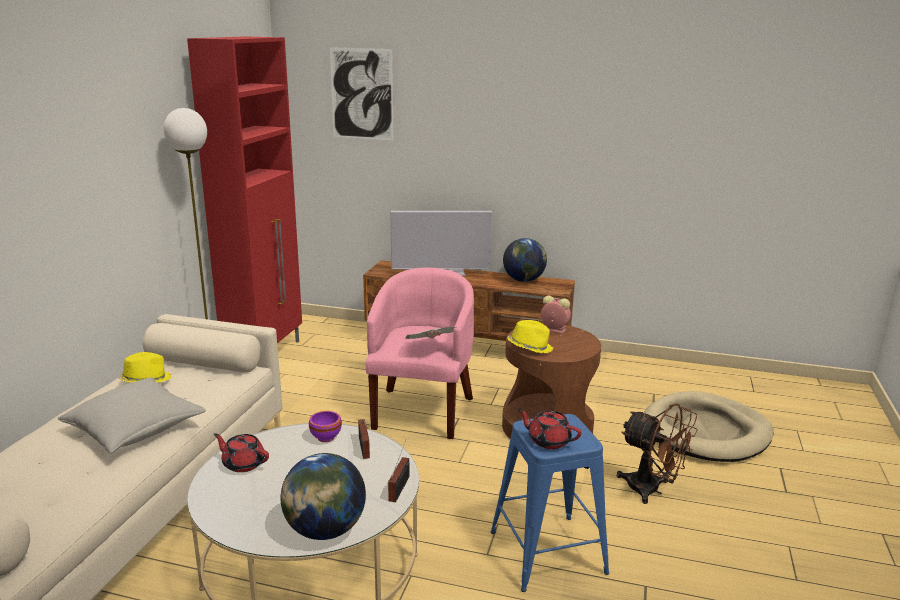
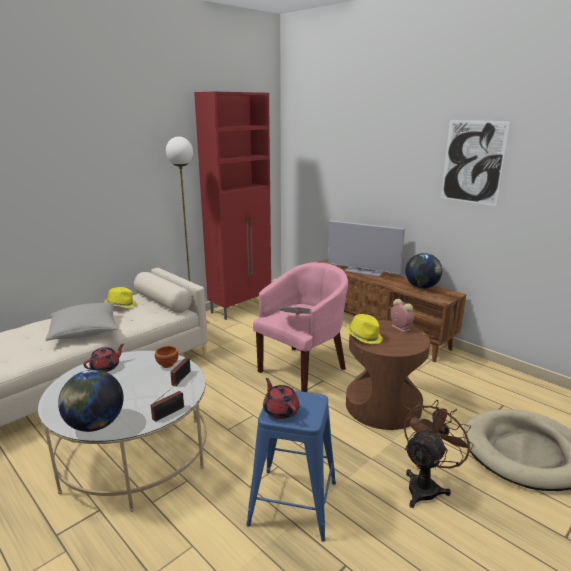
camera: 30 degrees right, 0 degrees up
red teapot [213,433,269,472] -> red teapot turned 75 degrees clockwise [83,344,124,372]
purple bowl [309,411,342,442] -> brown bowl [155,346,179,368]
picture [330,47,394,140] -> picture moved to [441,120,510,206]
brown fan [617,403,698,504] -> brown fan turned 120 degrees counterclockwise [403,400,474,508]

